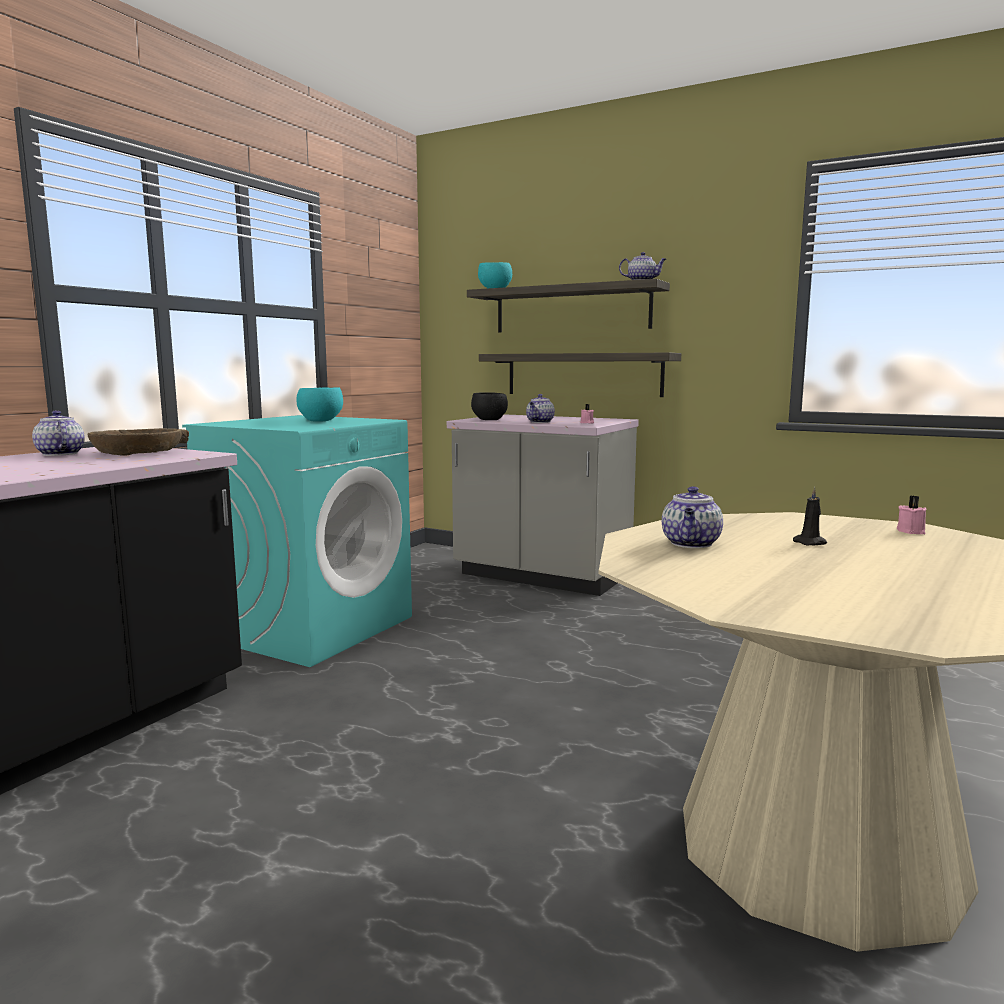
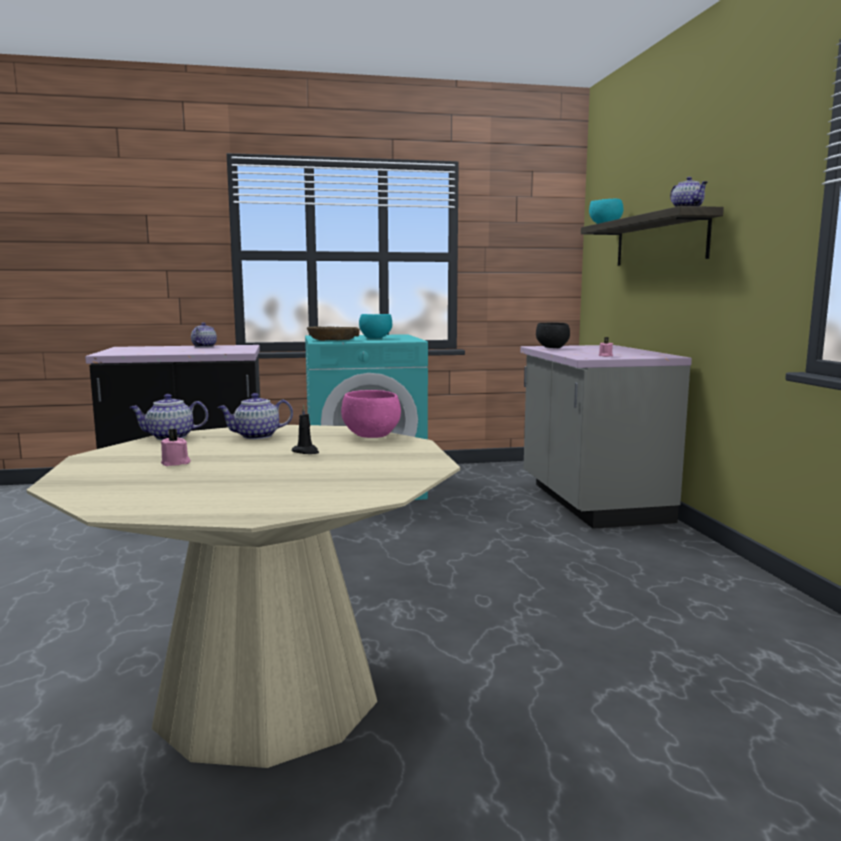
camera: 50 degrees right, 0 degrees up
brown bowl [88,428,189,456] -> brown bowl moved to [307,326,360,341]
shelf [479,353,681,397] -> none
teapot [526,394,555,423] -> teapot moved to [129,394,208,440]
pink candle [897,496,927,534] -> pink candle moved to [161,429,191,466]
none -> pink bowl [341,390,401,438]

